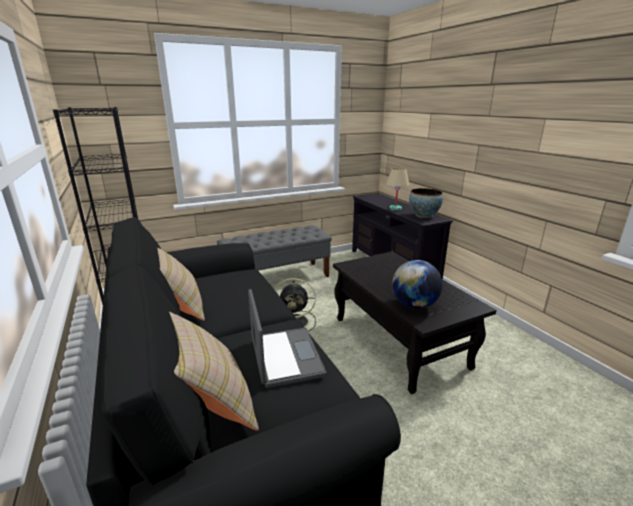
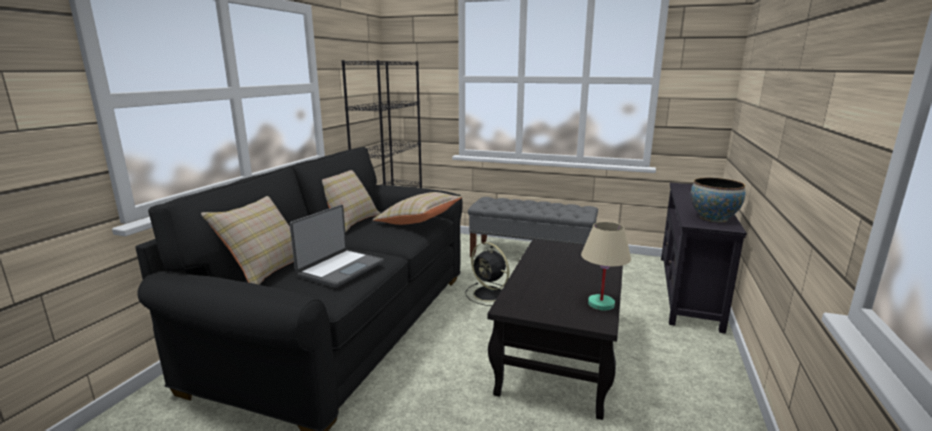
camera: 45 degrees right, 5 degrees down
beige table lamp [386,167,410,211] -> beige table lamp moved to [581,222,631,311]
globe [392,260,443,309] -> none
none -> beige pillow [373,192,462,225]

